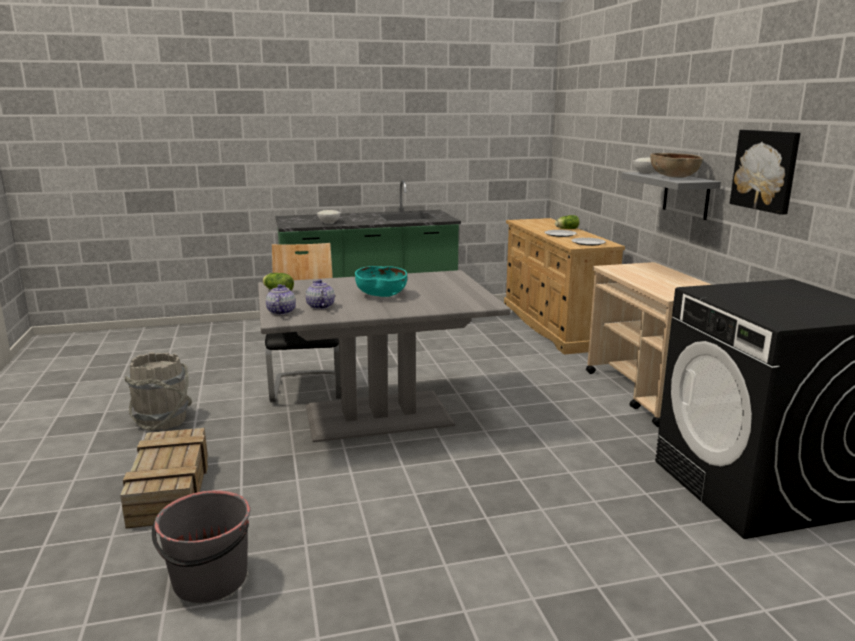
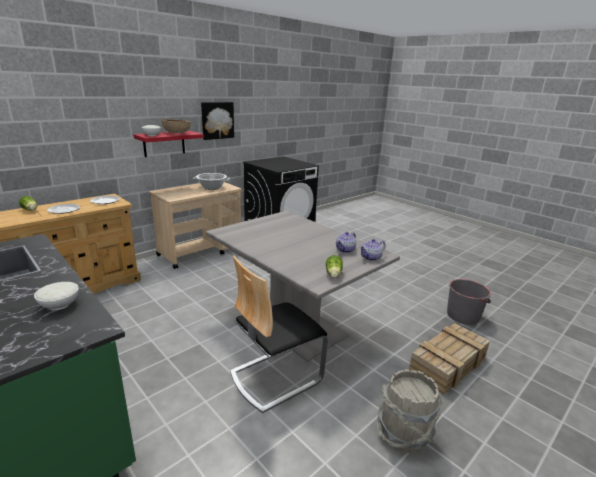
camera: 120 degrees left, 5 degrees up
turquoise bowl [355,266,407,297] -> none
grey shelf [621,172,721,220] -> red shelf [133,131,204,157]
none -> cooking pot [193,173,230,190]

